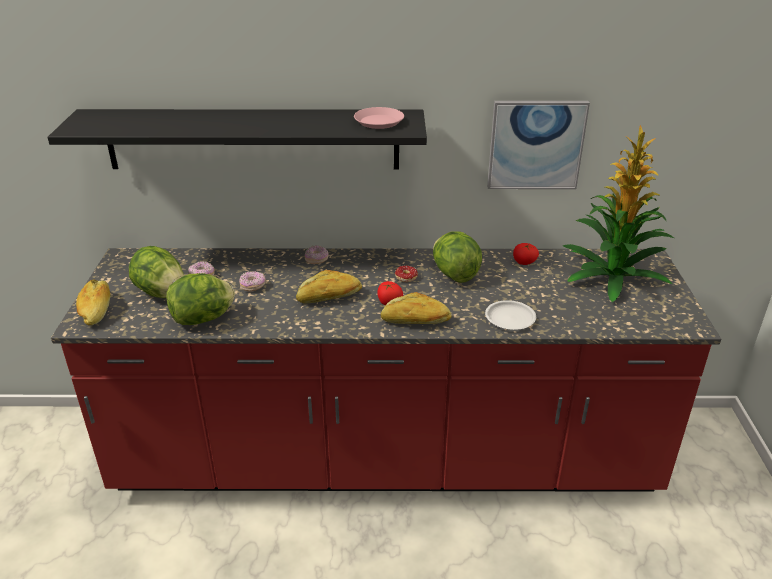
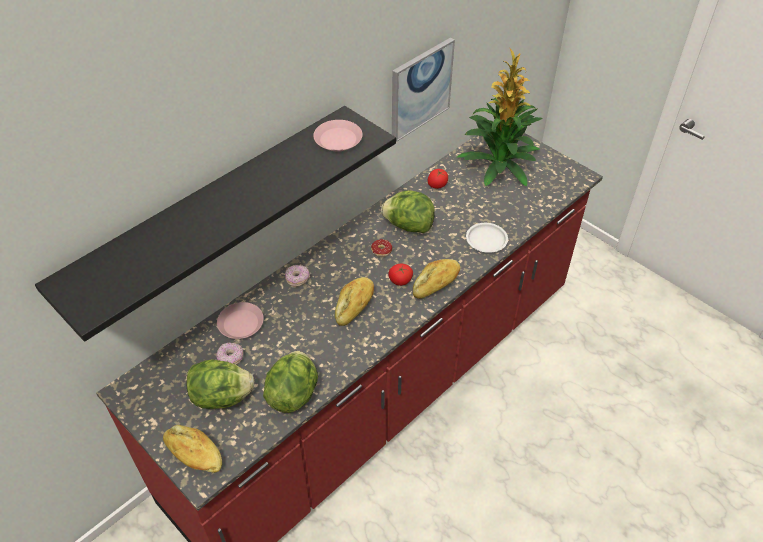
camera: 45 degrees left, 15 degrees up
donut [239,271,266,291] -> none
none -> pink plate [217,302,264,339]

